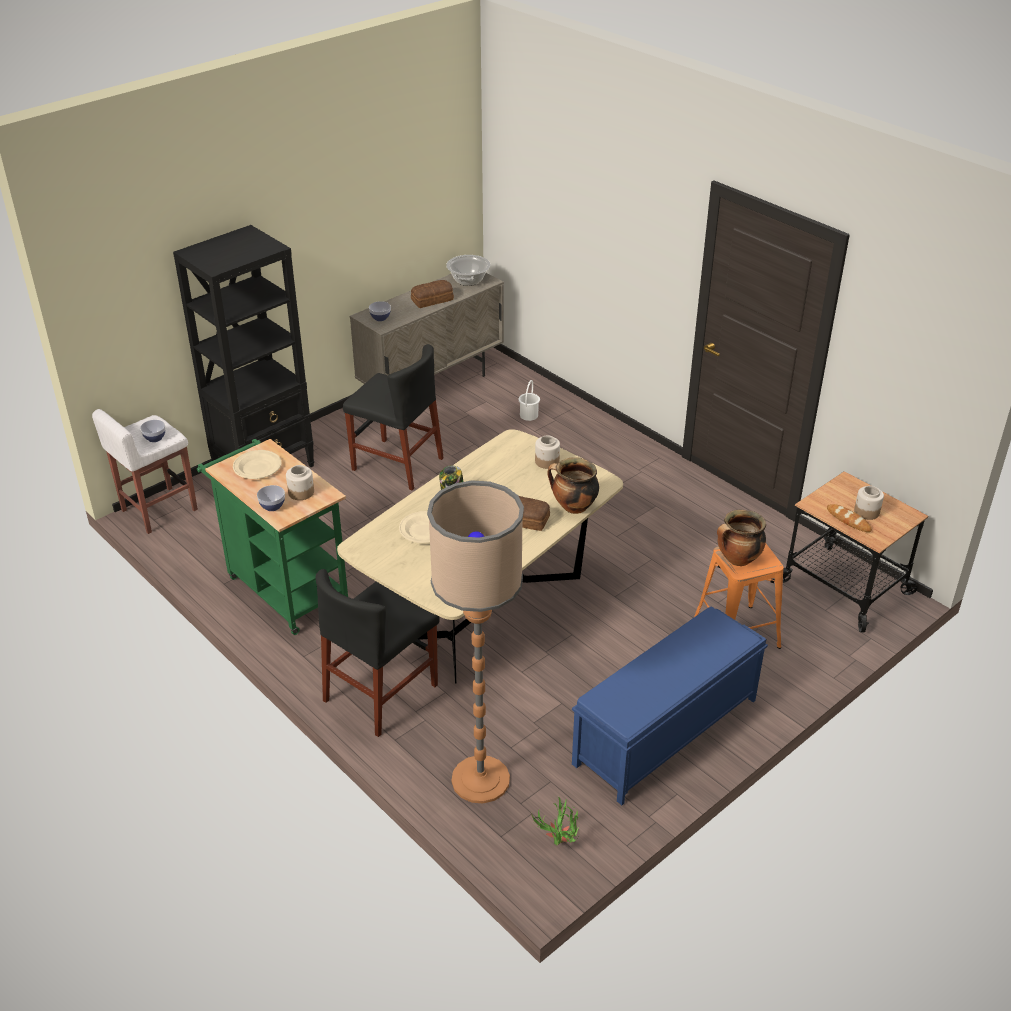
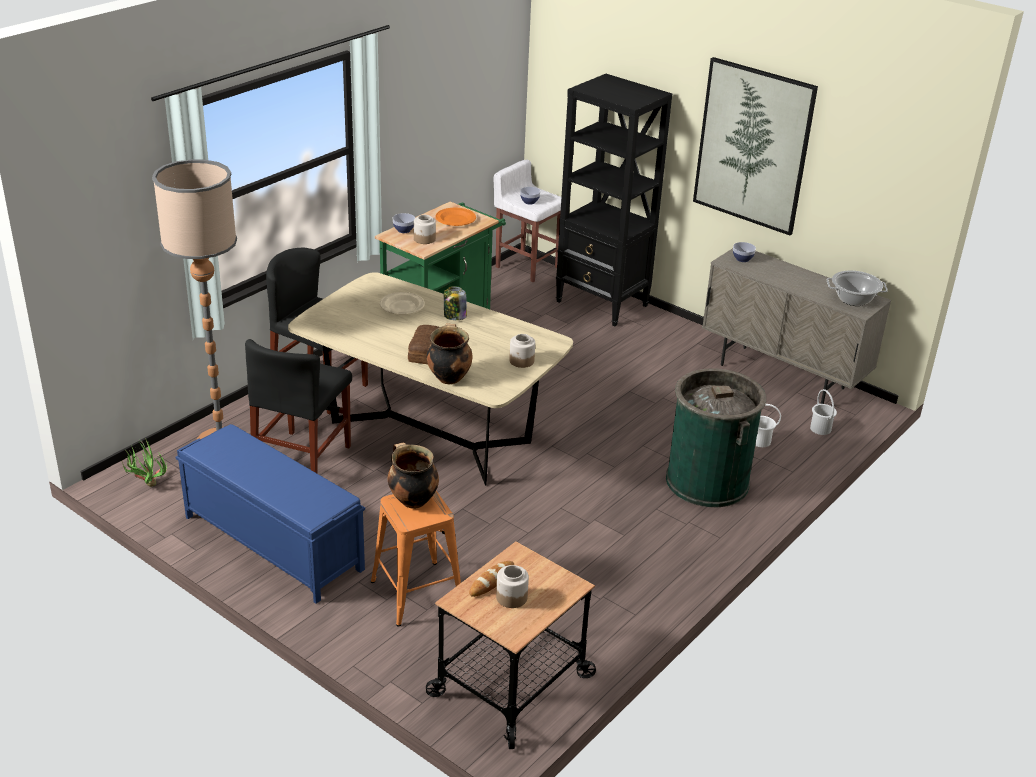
camera: 80 degrees right, 5 degrees down
beige plate [233,450,281,479] -> orange plate [436,208,476,226]
black chair [343,344,444,490] -> black chair moved to [245,339,352,473]
bread [411,280,454,308] -> none
none -> green trash can [666,369,766,507]
none -> picture [693,57,818,235]
none -> white bucket [810,389,837,435]

